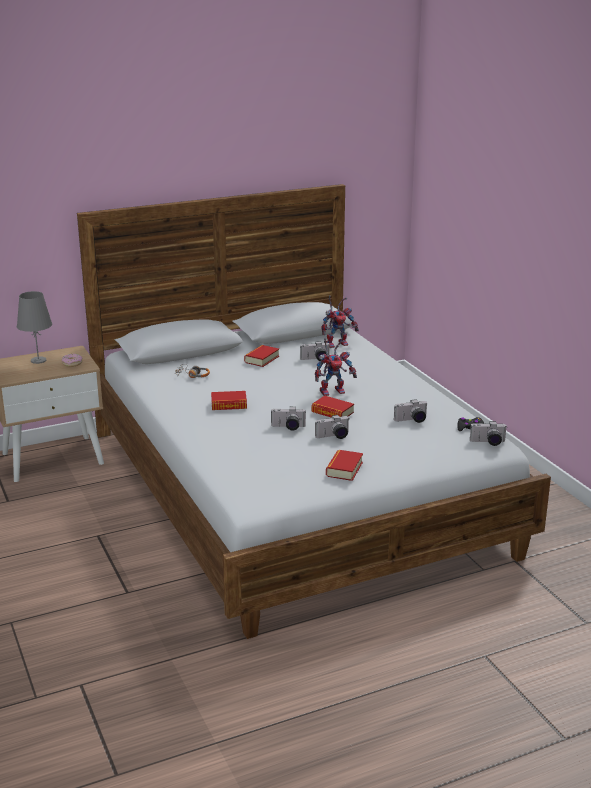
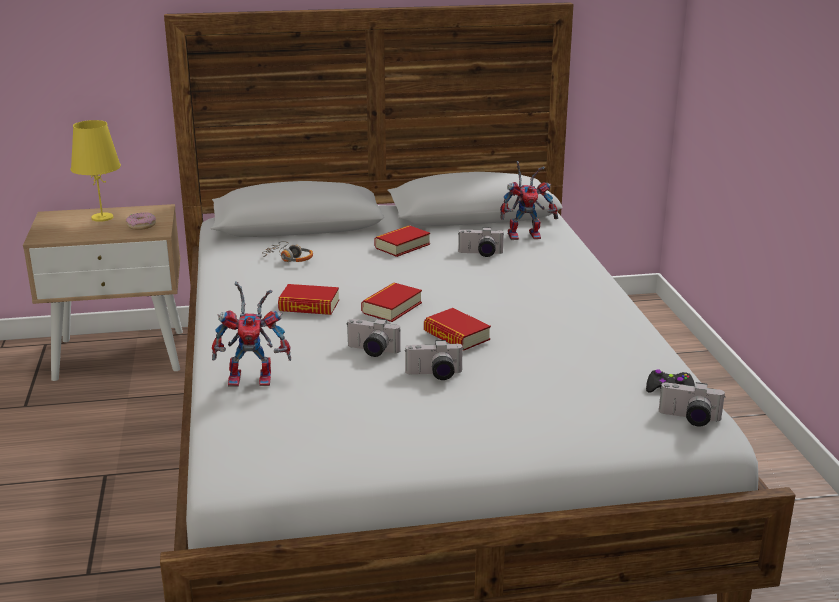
camera: 15 degrees right, 0 degrees up
grey table lamp [17,291,52,364] -> yellow table lamp [71,120,121,222]
toy robot [315,338,357,396] -> toy robot moved to [212,282,291,387]
book [326,450,363,481] -> book moved to [361,283,422,322]
camera [394,399,428,423] -> none

